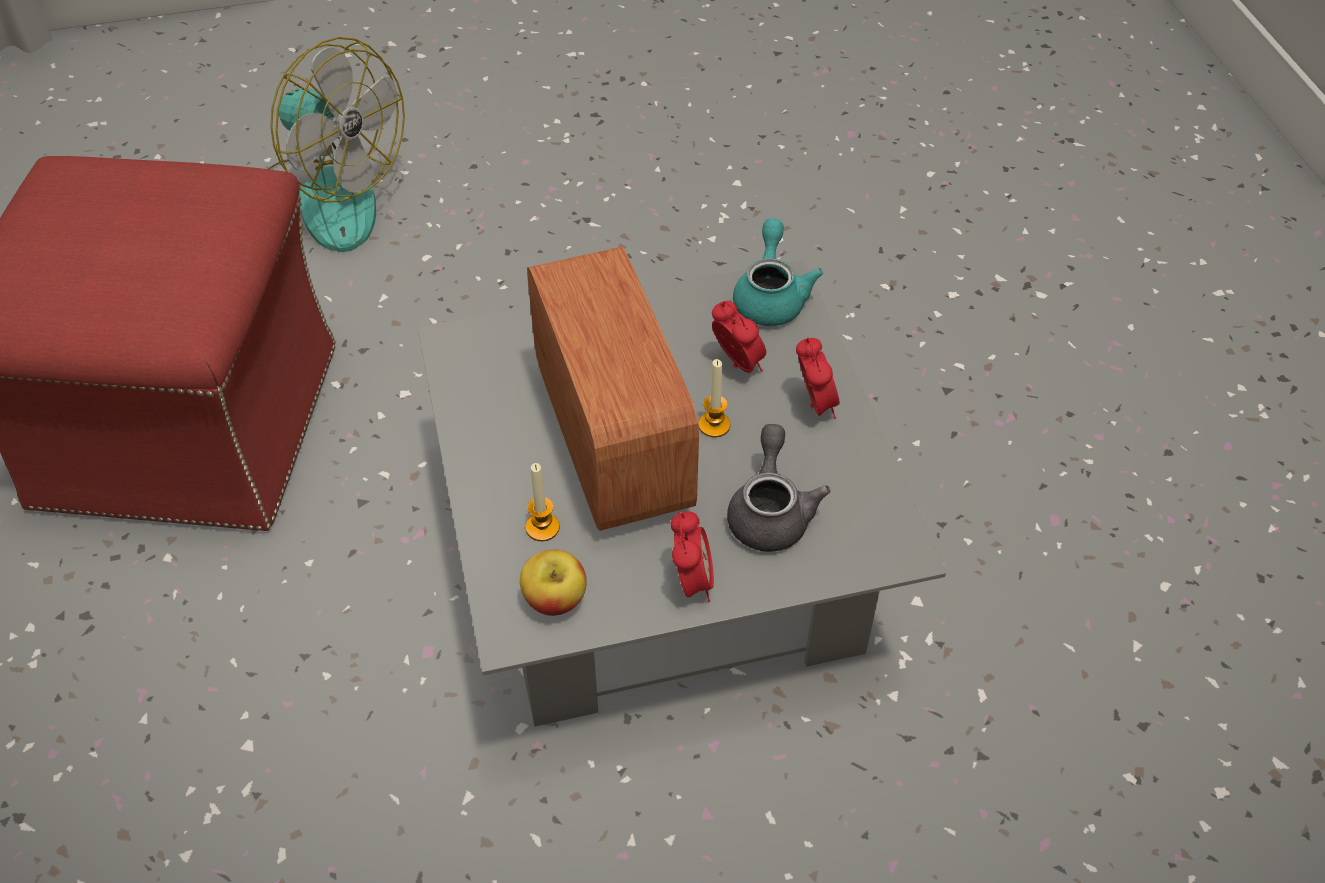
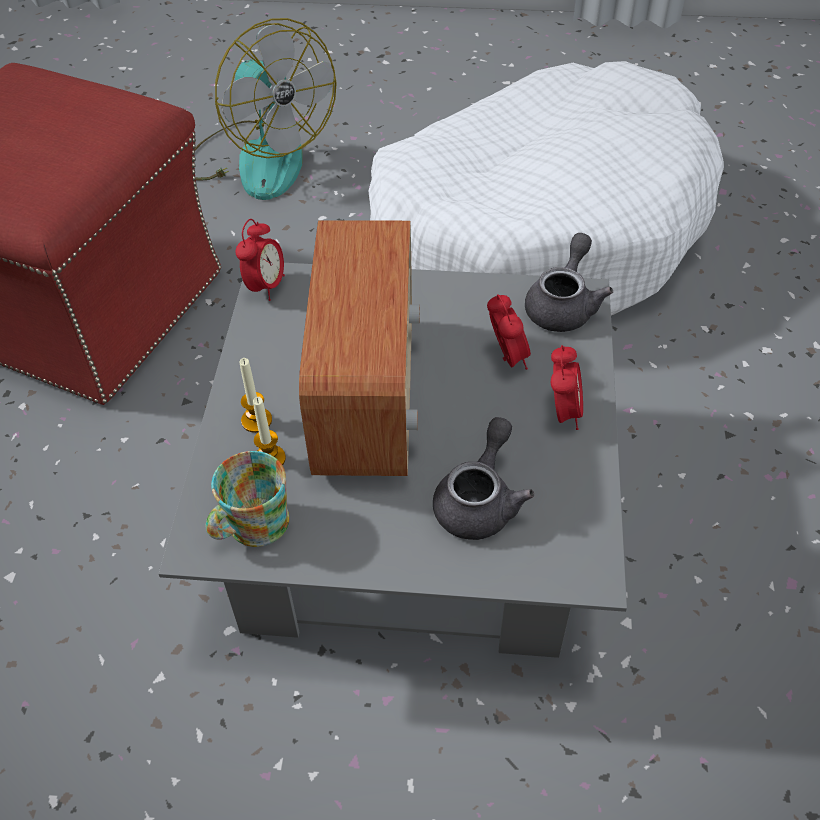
camera: 20 degrees right, 0 degrees up
apple [520,549,587,616] -> mug [206,451,289,547]
alarm clock [671,511,714,602] -> alarm clock moved to [236,219,285,301]
candle [698,359,730,437] -> candle moved to [240,358,272,433]
turquoise teapot [733,219,823,326] -> grey teapot [525,233,613,332]
none -> white dog bed [369,61,724,316]

